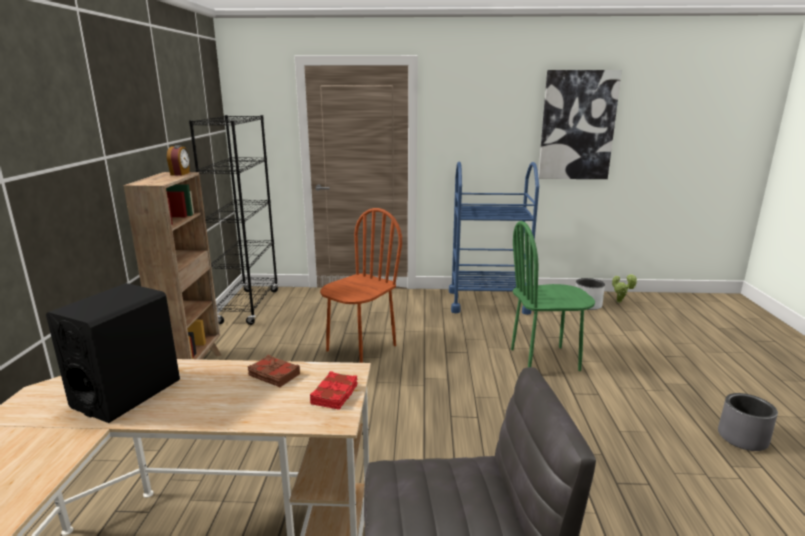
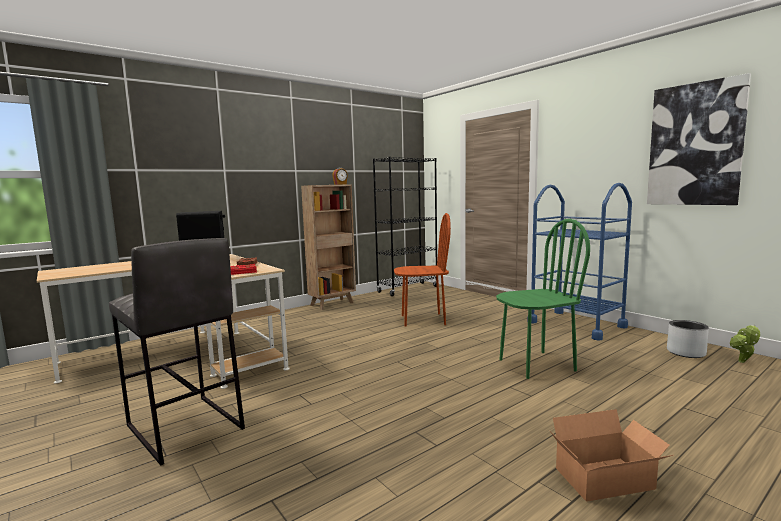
camera: 50 degrees right, 10 degrees down
green chair [511,221,595,371] -> green chair turned 120 degrees clockwise [496,219,590,379]
grey planter [718,393,778,451] -> cardboard box [550,409,673,502]

